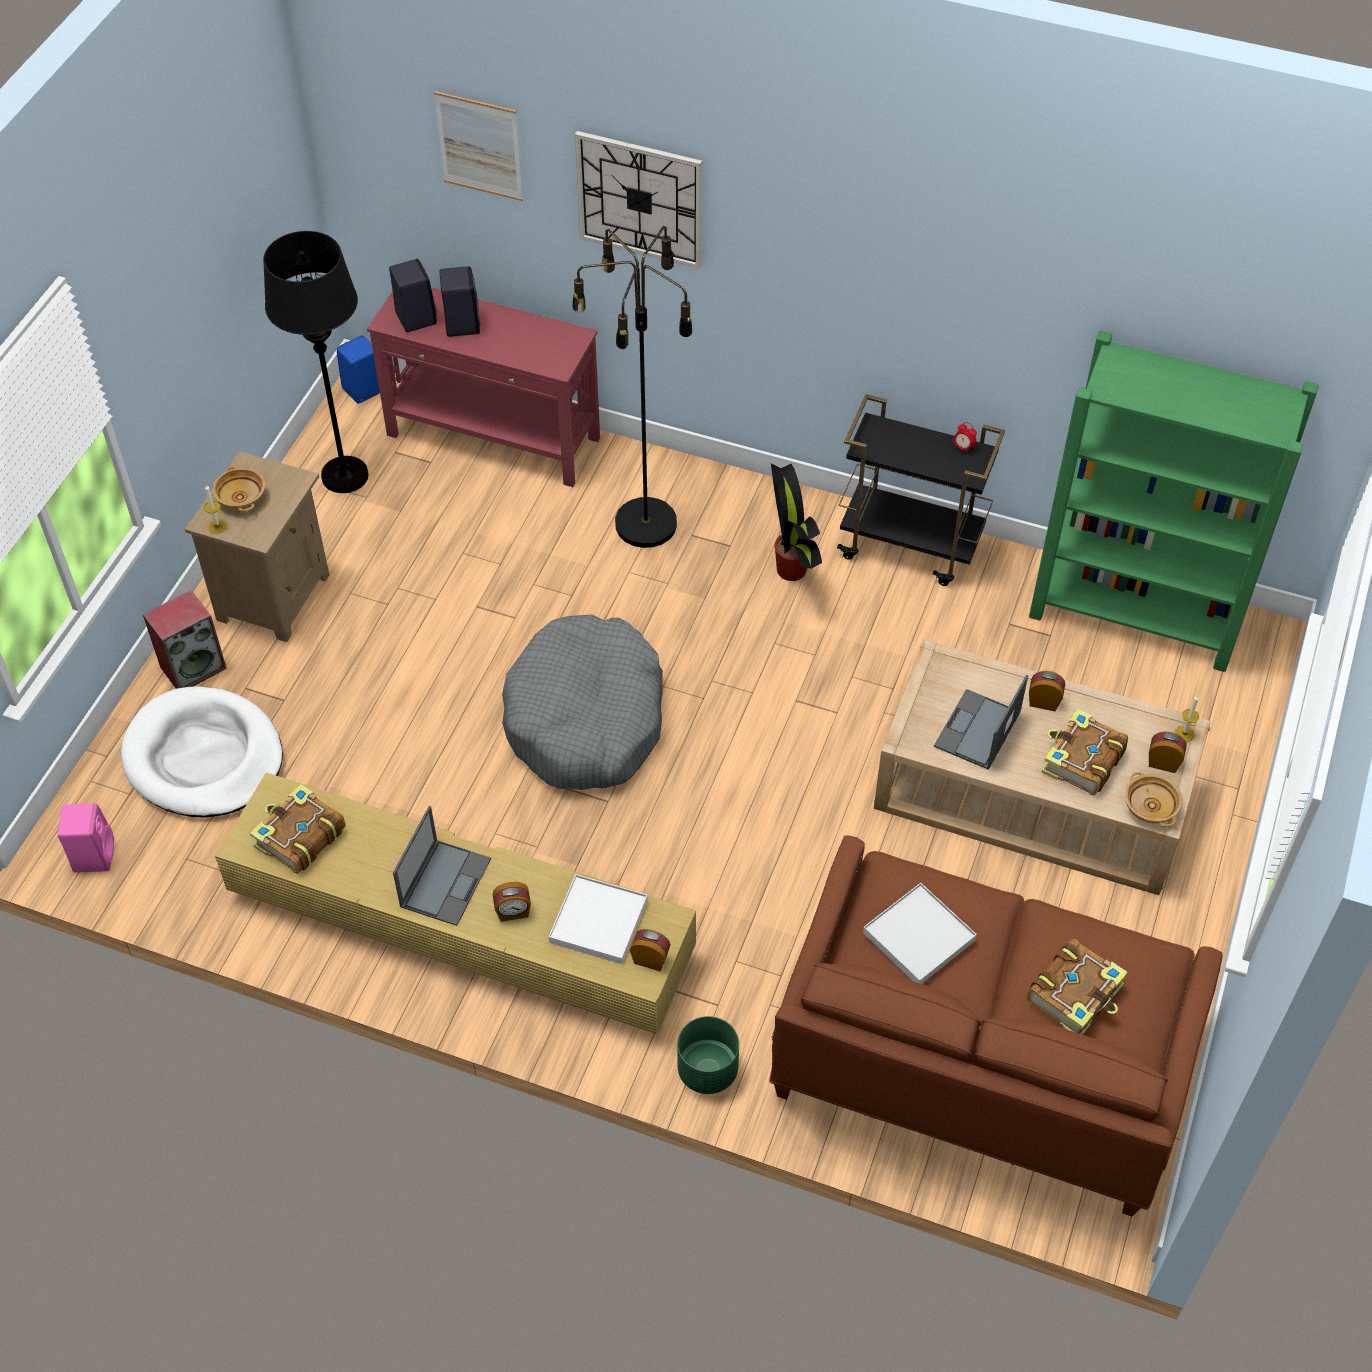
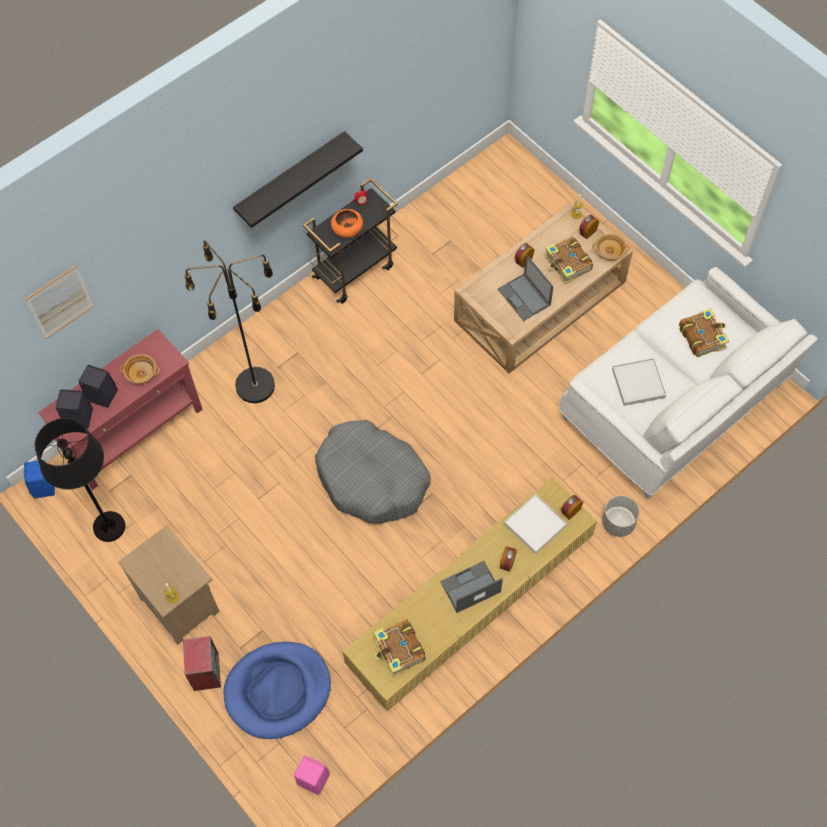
camera: 60 degrees left, 10 degrees up
white dog bed [121,686,283,817] -> blue dog bed [224,642,331,739]
beige bowl [212,466,265,512] -> beige bowl moved to [120,354,160,384]
laptop [393,806,491,926] -> laptop turned 75 degrees counterclockwise [440,561,503,613]
wall clock [575,131,702,269] -> none
green planter [677,1016,739,1094] -> grey planter [602,495,639,537]
brown sofa [769,835,1223,1216] -> white sofa [558,267,818,499]
potted plant [771,464,822,581] -> none
green bookcase [1029,331,1319,672] -> none
none -> black shelf [233,131,363,228]
none -> orange bowl [331,209,363,238]

